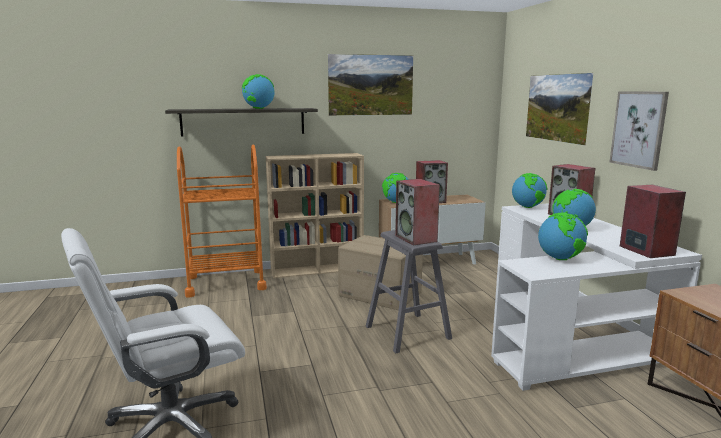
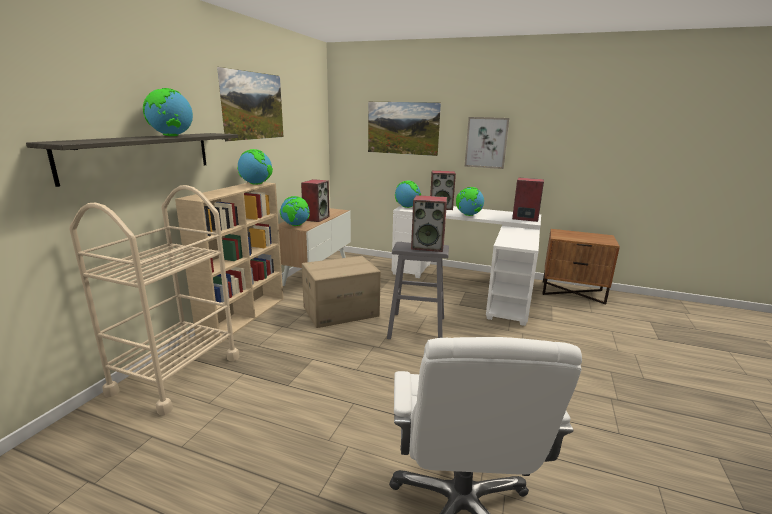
camera: 55 degrees left, 5 degrees up
orange cart [177,145,267,297] -> beige cart [69,185,239,415]
globe [538,213,588,260] -> globe moved to [237,149,273,185]

